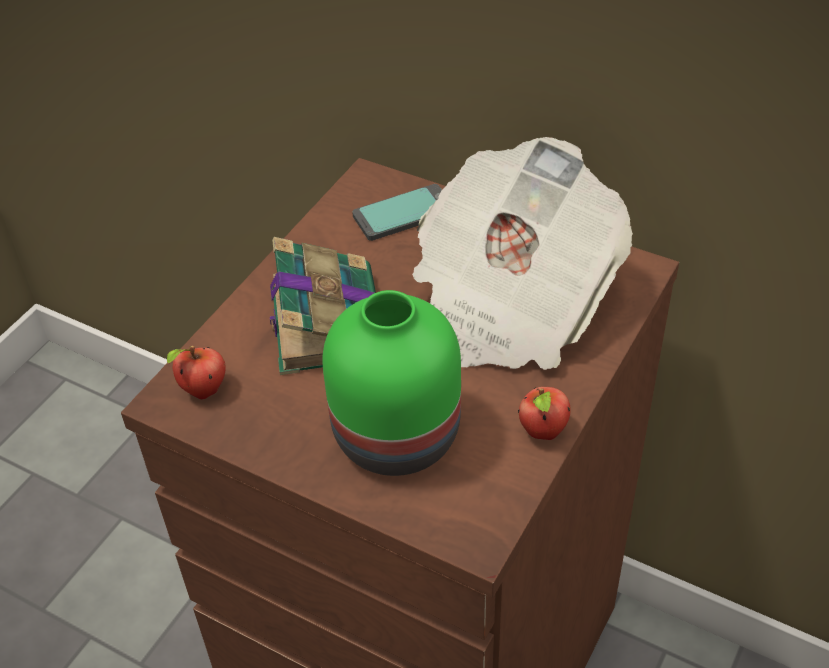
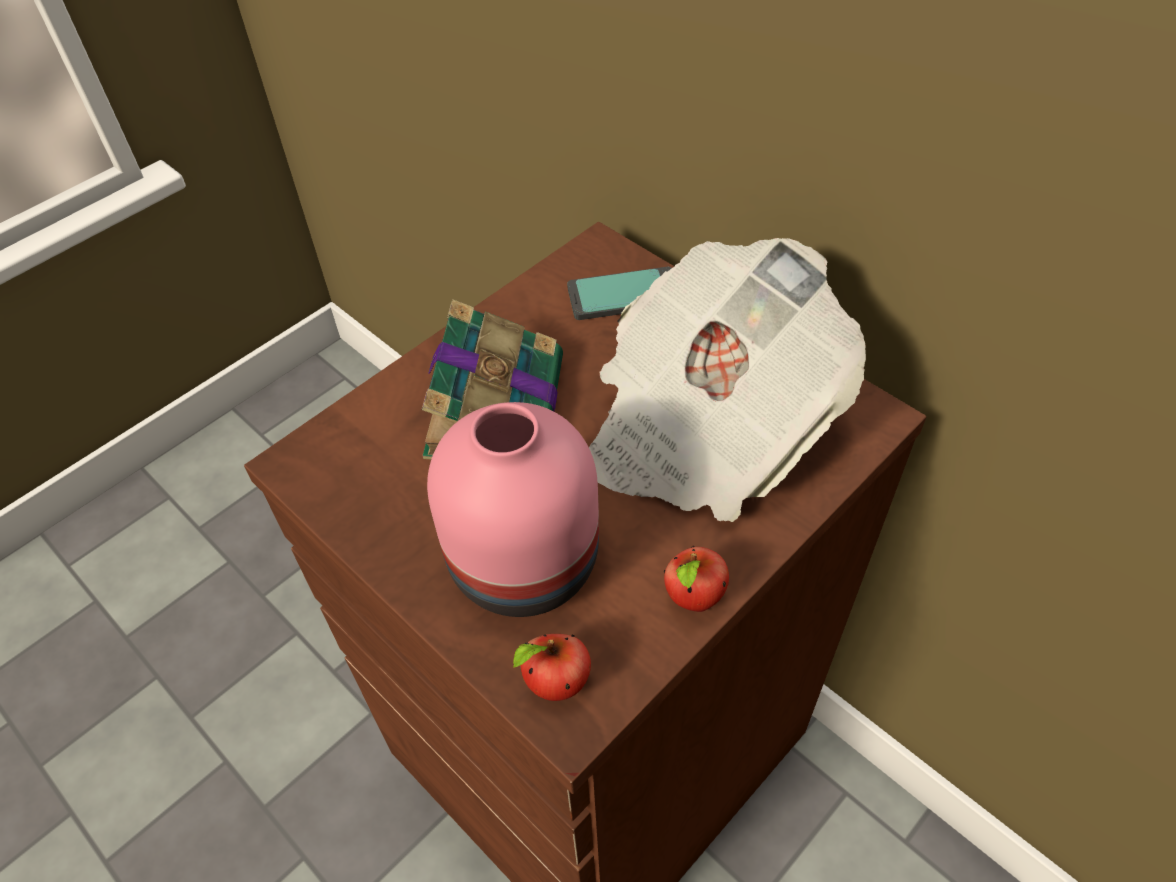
camera: 15 degrees right, 5 degrees up
apple [167,346,226,399] -> apple moved to [513,634,591,701]
green vase [323,290,461,476] -> pink vase [427,402,599,617]

